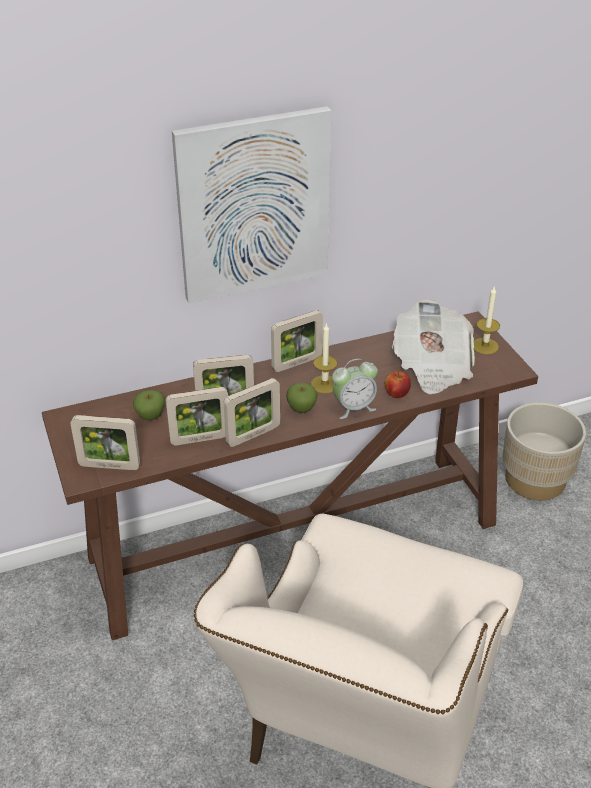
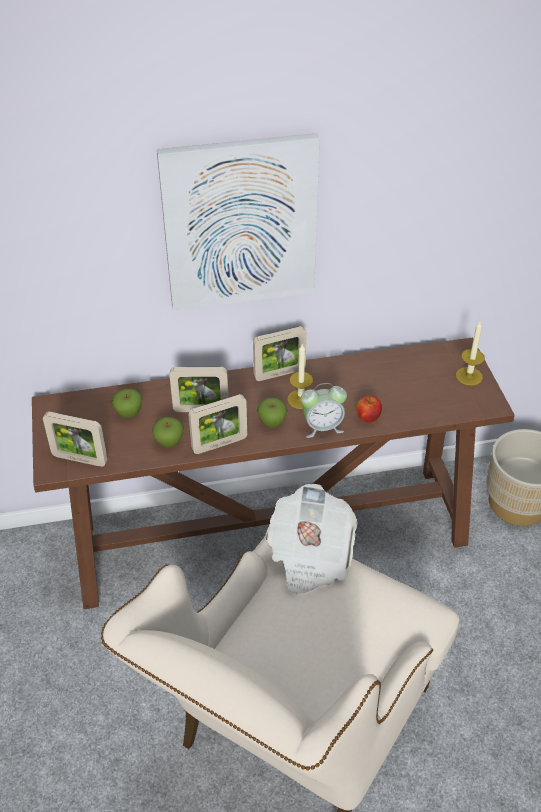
camera: 10 degrees right, 5 degrees up
picture frame [166,387,228,445] -> apple [152,417,184,447]
newspaper [392,299,475,394] -> newspaper moved to [266,484,358,594]

